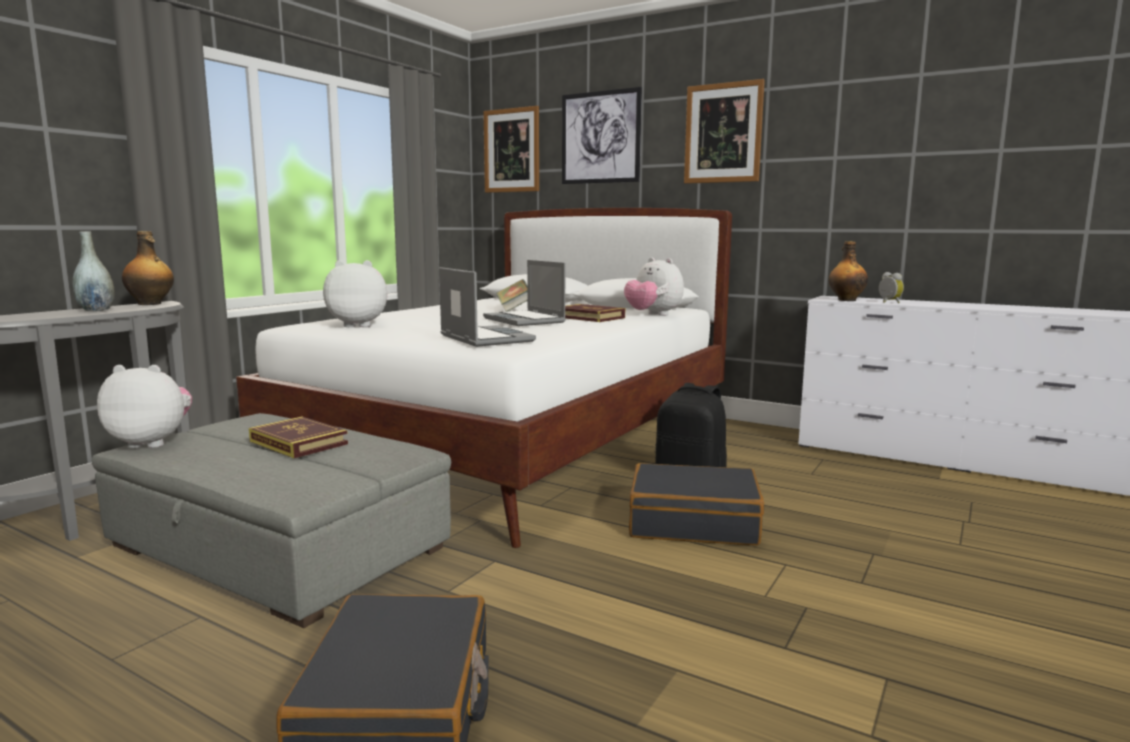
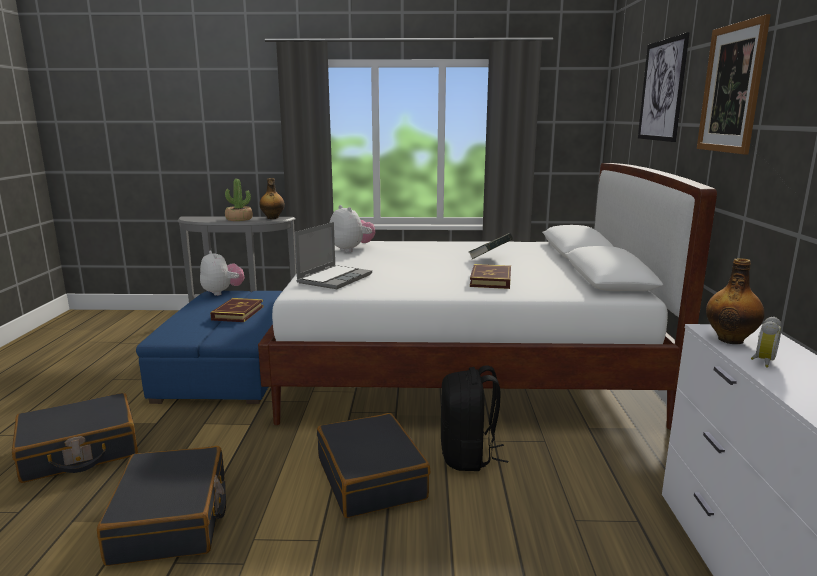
camera: 60 degrees right, 5 degrees up
grey vase [73,231,115,311] -> potted plant [225,179,253,221]
grey ottoman [92,413,451,628] -> blue ottoman [136,291,282,404]
picture [483,106,539,193] -> none
laptop [483,260,566,326] -> none
plush toy [624,257,684,316] -> none
none -> black suitcase [97,446,226,566]

